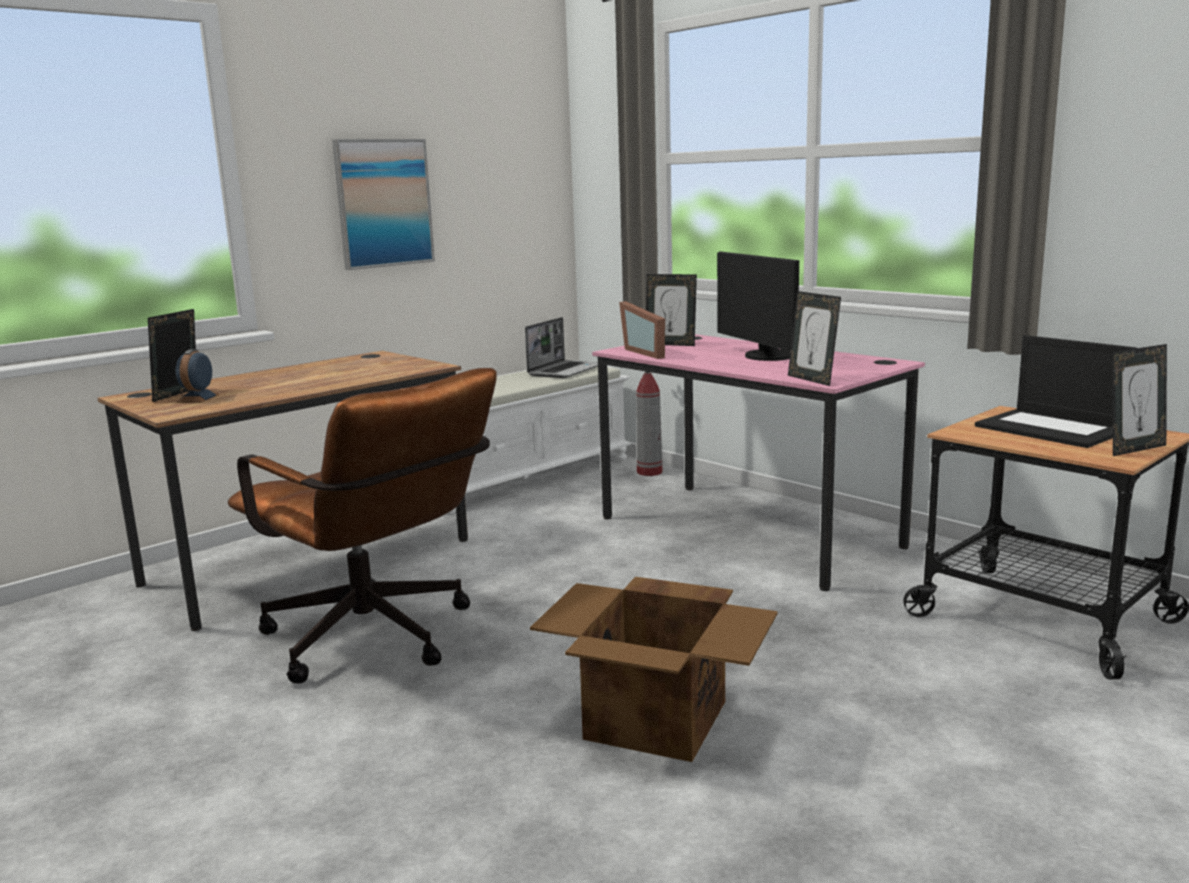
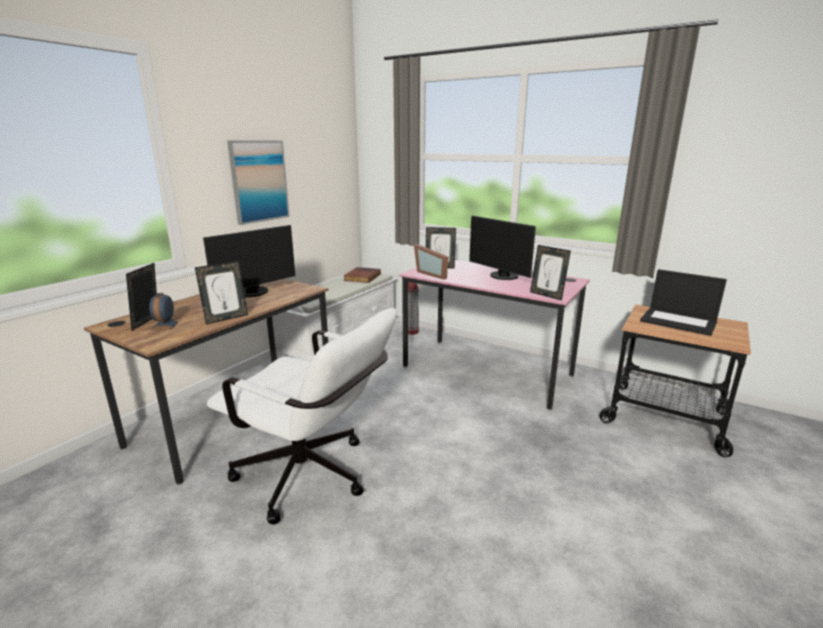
camera: 15 degrees left, 5 degrees up
brown office chair [228,368,497,683] -> white office chair [207,308,396,525]
laptop [525,317,598,378] -> book [344,267,381,283]
cardboard box [530,577,778,762] -> none
picture frame [1112,344,1167,456] -> picture frame moved to [195,261,248,324]
none -> monitor [203,225,295,297]

